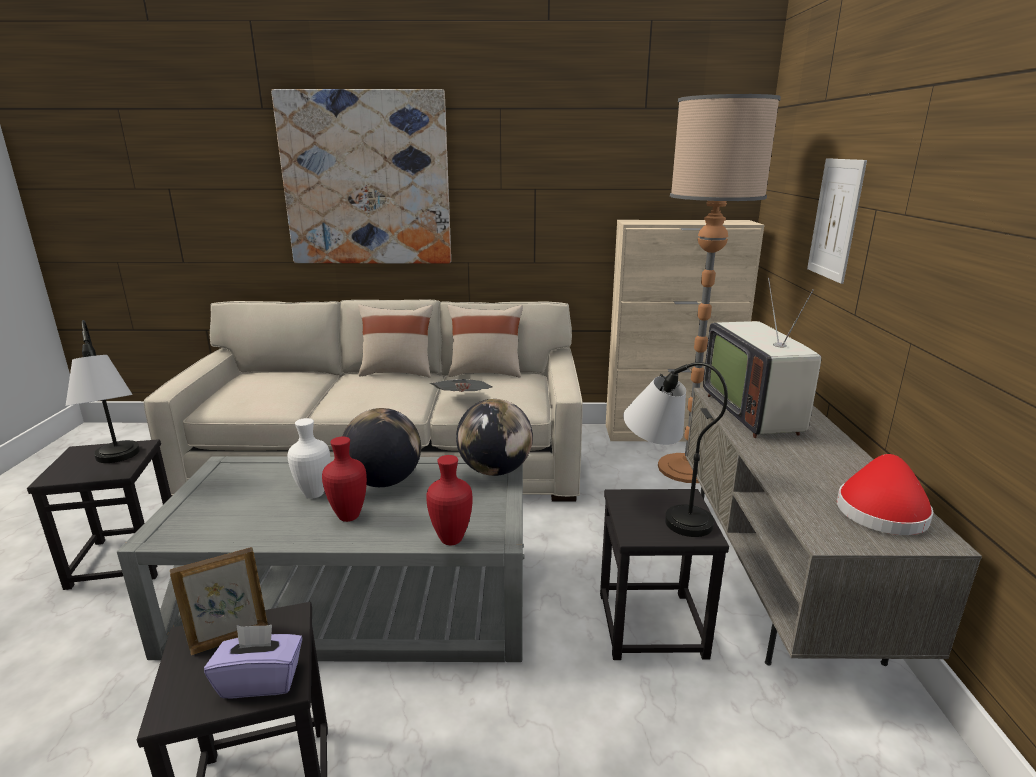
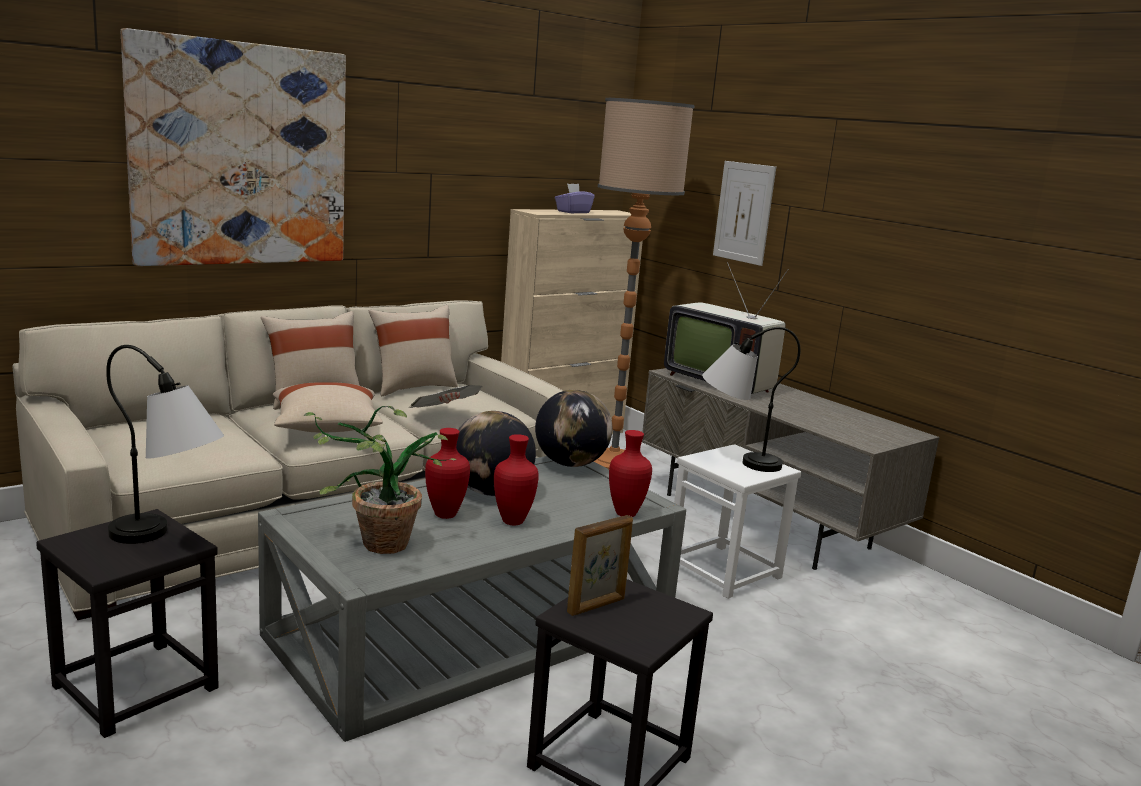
camera: 40 degrees left, 5 degrees down
picture frame [170,547,268,655] -> picture frame turned 150 degrees counterclockwise [567,515,633,616]
purple tissue box [204,625,303,698] -> purple tissue box moved to [555,184,595,213]
white vase [287,418,330,498] -> red vase [425,428,470,519]
black stool [600,489,729,660] -> white stool [674,444,801,599]
red hat [837,454,933,535] -> none
none -> beige pillow [273,382,383,432]
none -> potted plant [304,406,457,554]

